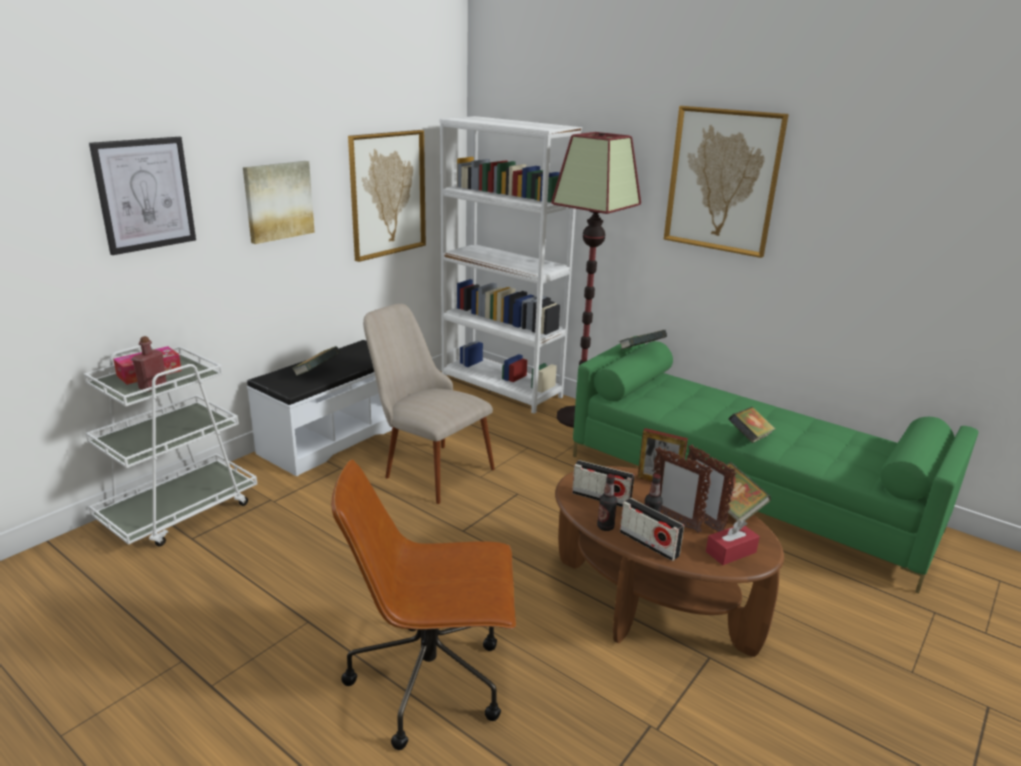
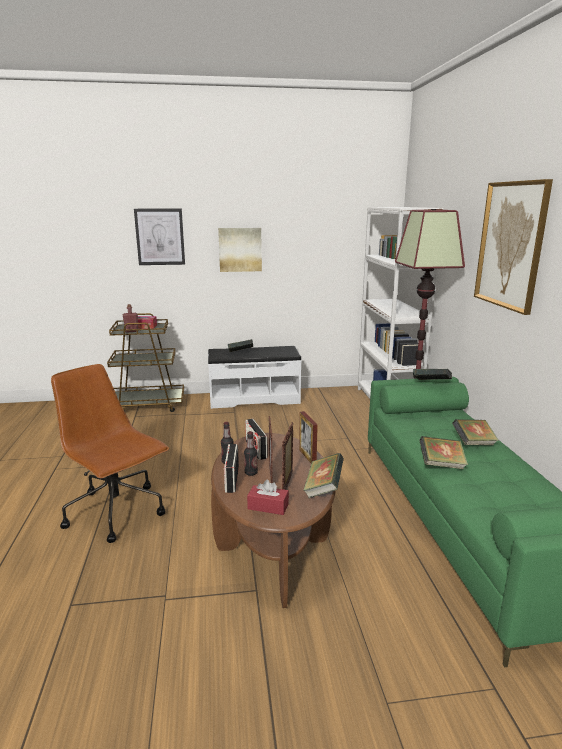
camera: 45 degrees right, 5 degrees down
white cart [84,345,257,546] -> brown cart [107,313,184,412]
picture [348,130,426,262] -> none
beige chair [363,304,495,504] -> none
none -> book [452,419,499,445]

